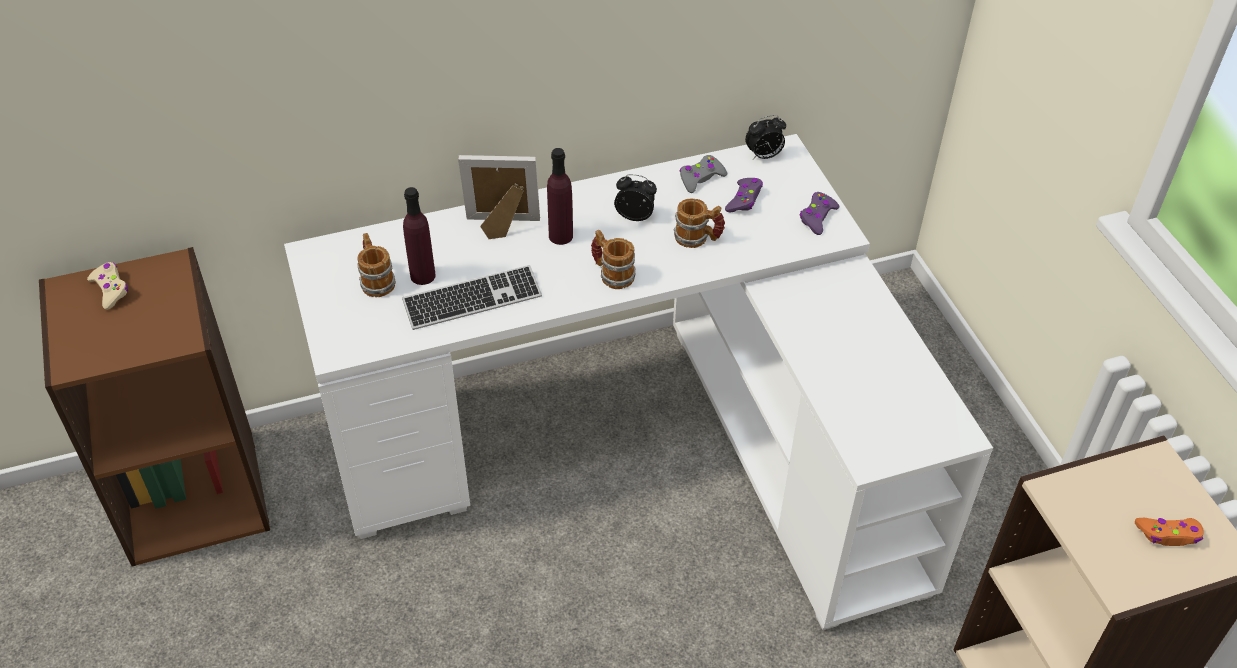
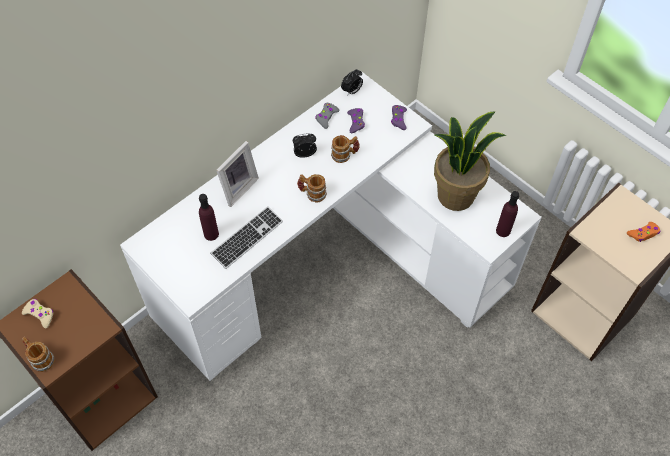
camera: 25 degrees left, 10 degrees up
mug [357,233,396,297] -> mug moved to [22,336,54,372]
picture frame [458,155,540,239] -> picture frame turned 150 degrees clockwise [216,141,259,207]
purple bottle [547,148,573,245] -> purple bottle moved to [496,191,519,237]
none -> potted plant [434,111,507,211]

